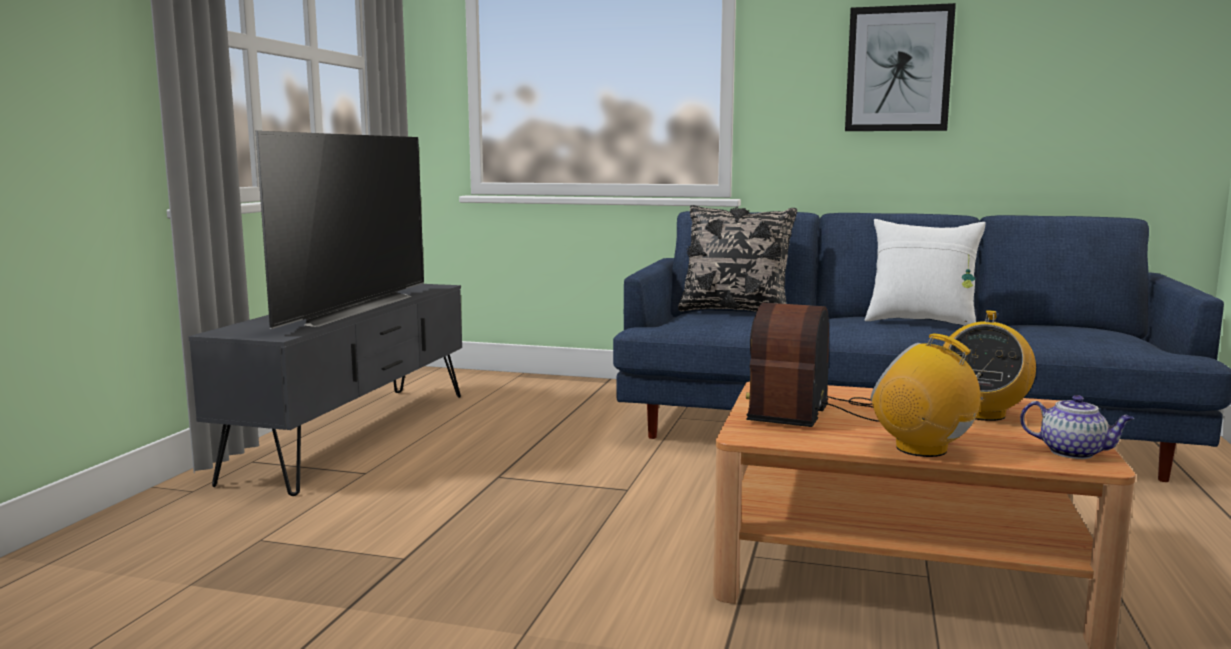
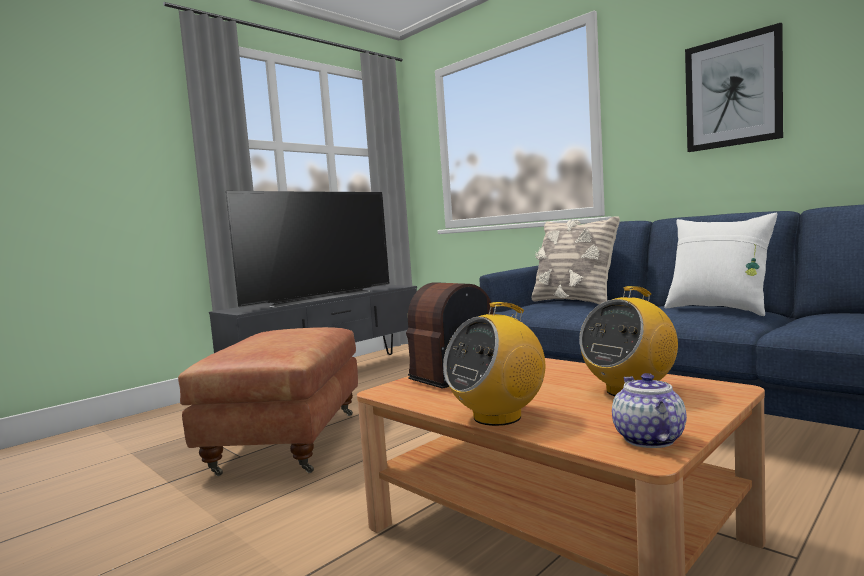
camera: 30 degrees right, 5 degrees down
black pillow [678,205,797,312] -> beige pillow [532,216,620,305]
radio [871,333,994,457] -> radio turned 105 degrees counterclockwise [443,302,545,426]
teapot [1020,395,1134,459] -> teapot turned 150 degrees counterclockwise [612,373,687,448]
none -> brown ottoman [178,327,358,476]

